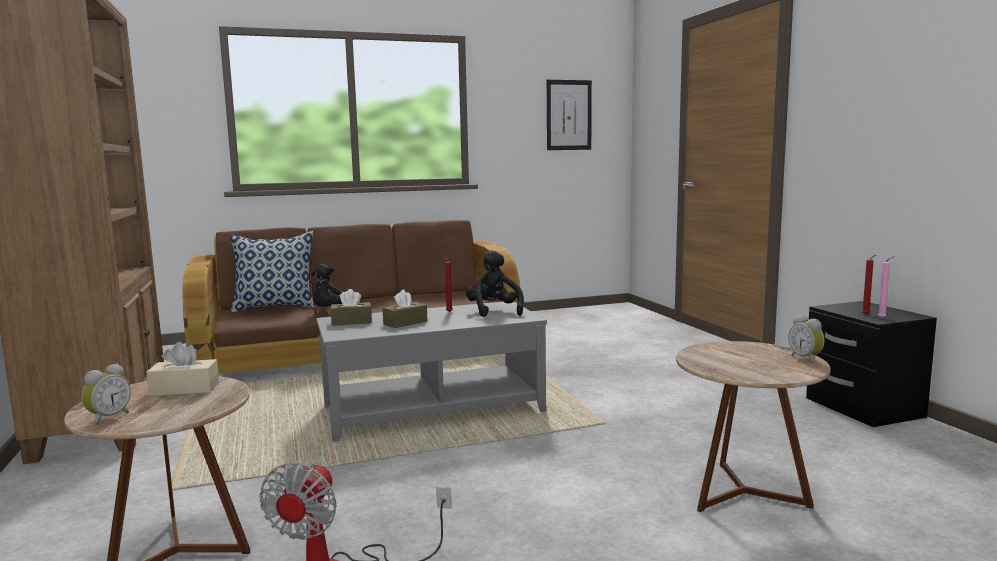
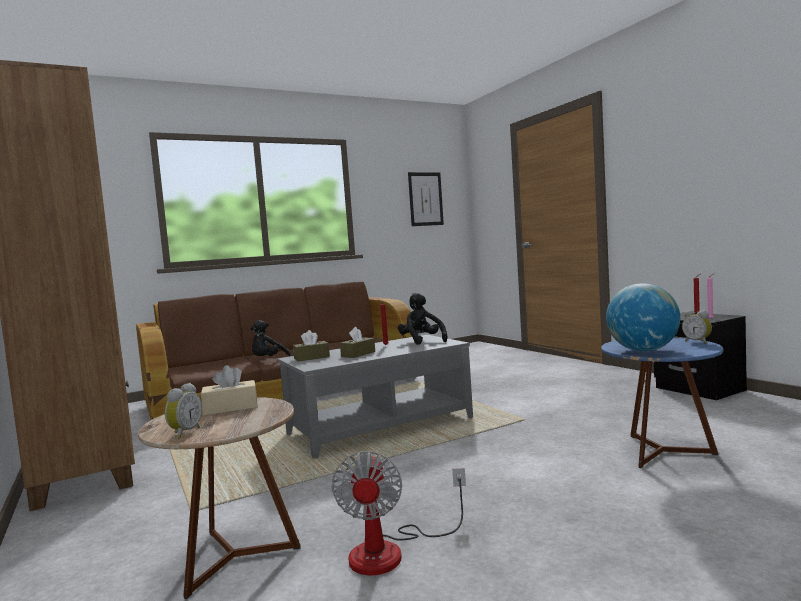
camera: 10 degrees left, 5 degrees down
pillow [230,231,315,313] -> none
brown side table [676,341,831,512] -> blue side table [601,338,724,468]
none -> globe [606,283,680,352]

